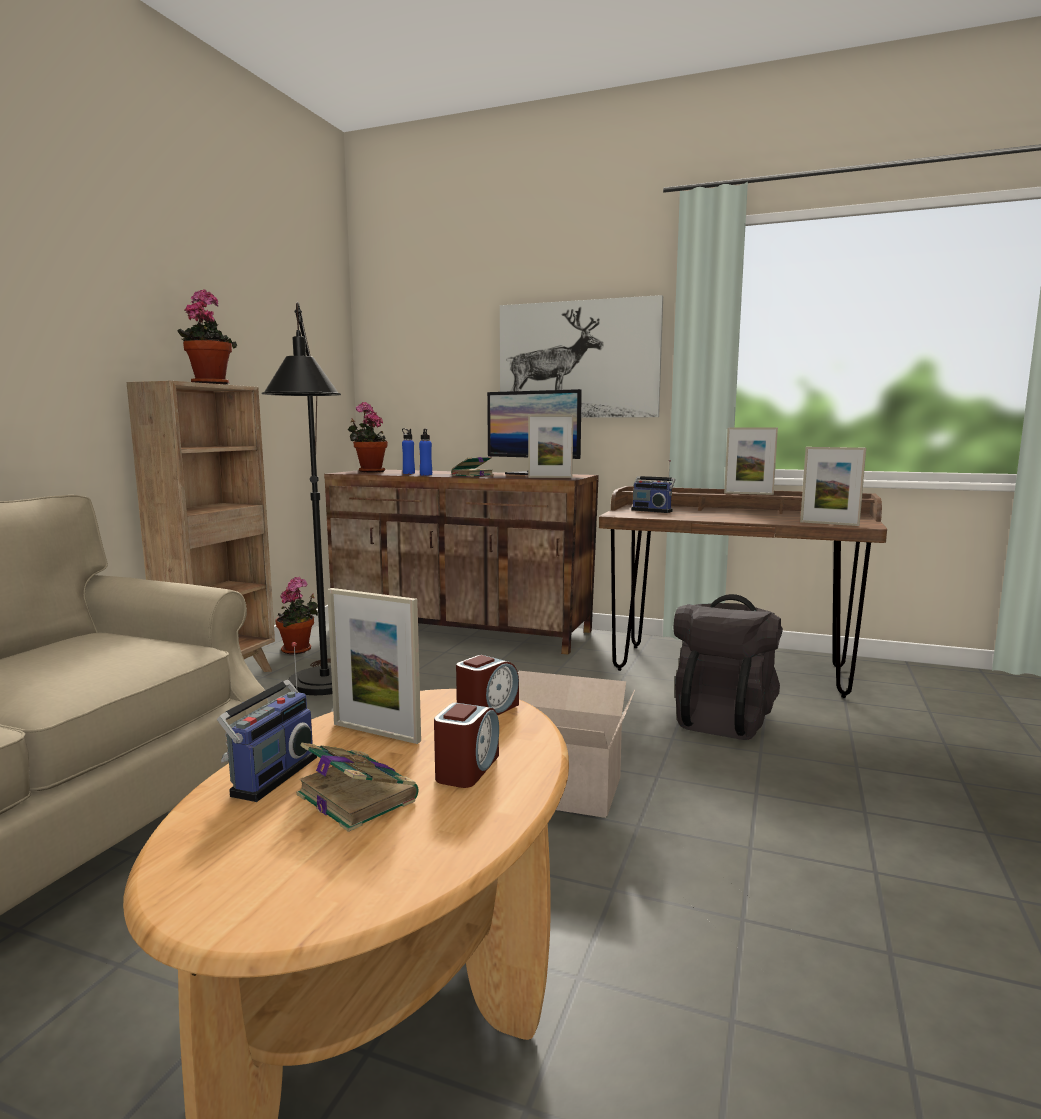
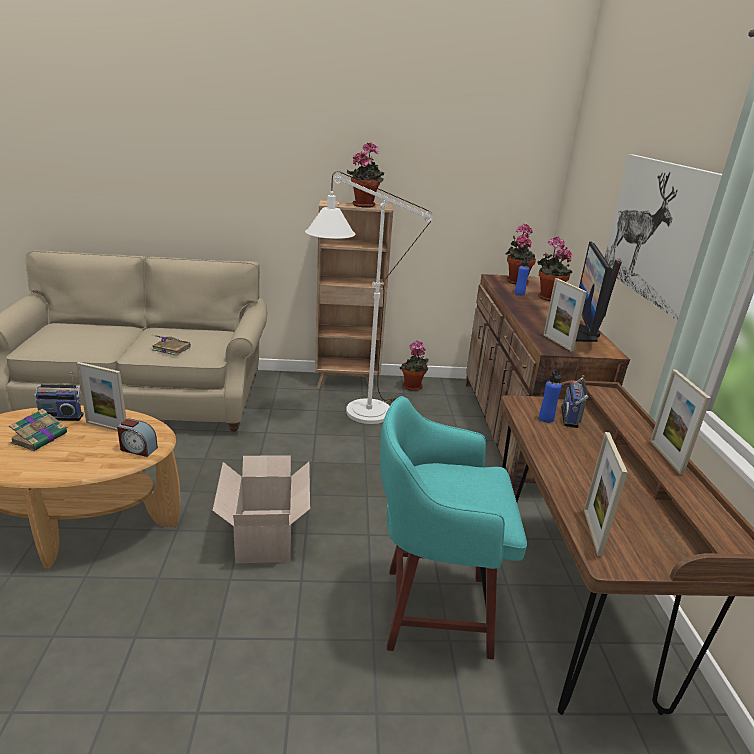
camera: 65 degrees right, 15 degrees up
black floor lamp [261,302,341,695] -> white floor lamp [305,171,433,424]
picture frame [327,588,421,744] -> picture frame turned 75 degrees counterclockwise [76,362,126,431]
blue bottle [419,429,432,476] -> blue bottle moved to [539,368,562,423]
alarm clock [434,703,499,788] -> none
book [451,457,494,477] -> book moved to [152,335,191,356]
black backpack [674,594,783,740] -> turquoise stool [380,396,527,659]
none -> potted plant [538,237,573,301]

